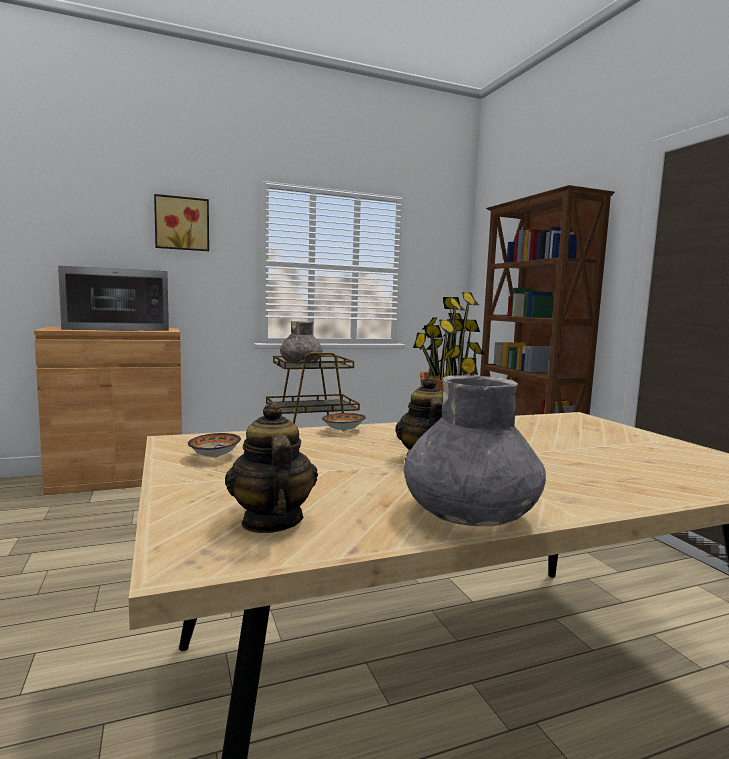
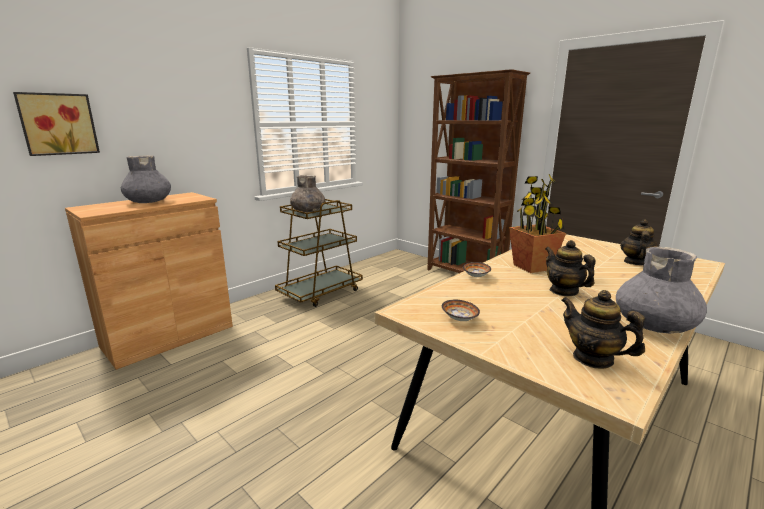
camera: 25 degrees left, 10 degrees up
microwave [58,266,169,331] -> grey vase [121,155,171,203]
picture [154,194,209,251] -> picture moved to [13,92,100,156]
none -> teapot [620,219,659,265]

